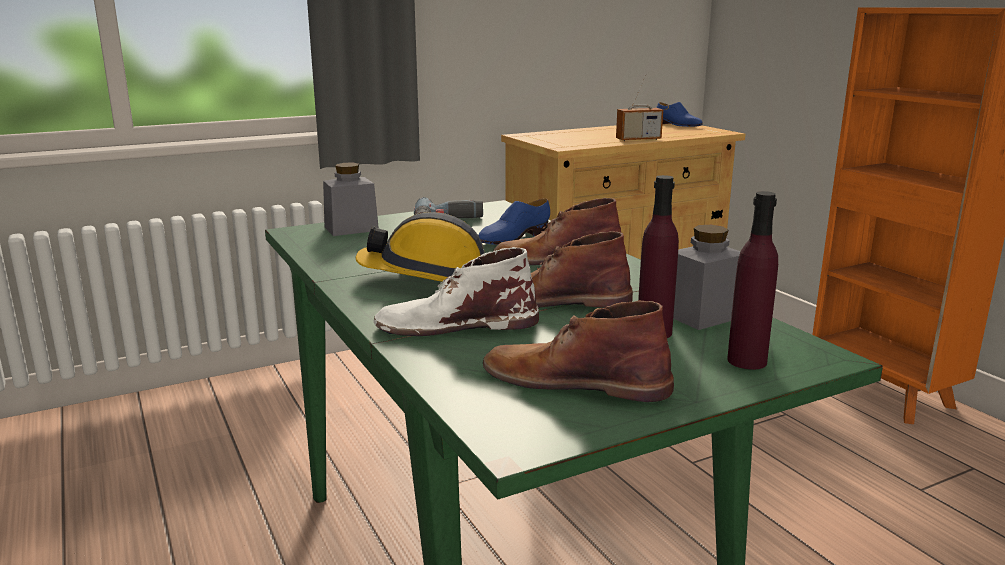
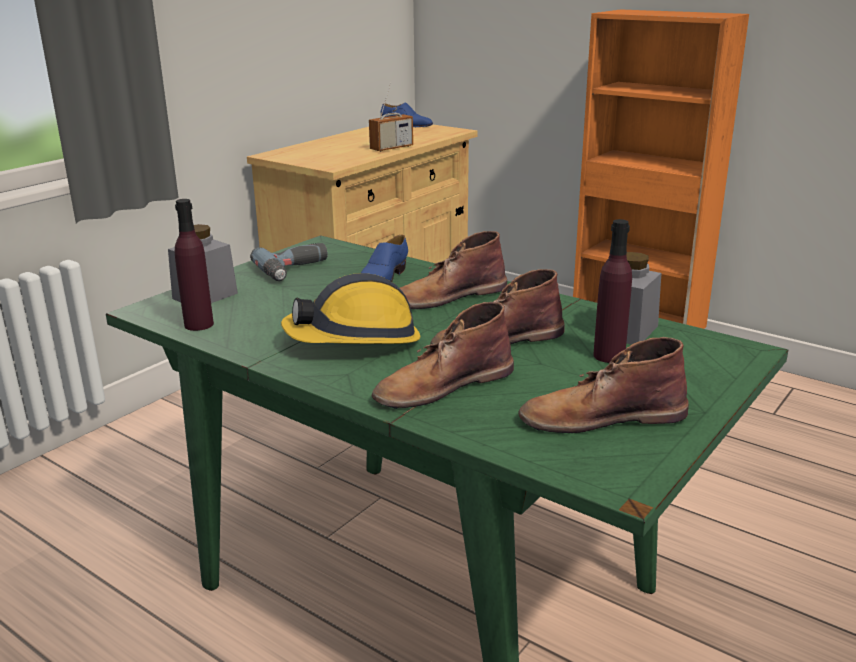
camera: 25 degrees left, 5 degrees up
white boot [374,247,539,336] -> brown boot [372,302,514,409]
purple bottle [727,191,778,370] -> purple bottle moved to [175,199,214,331]

